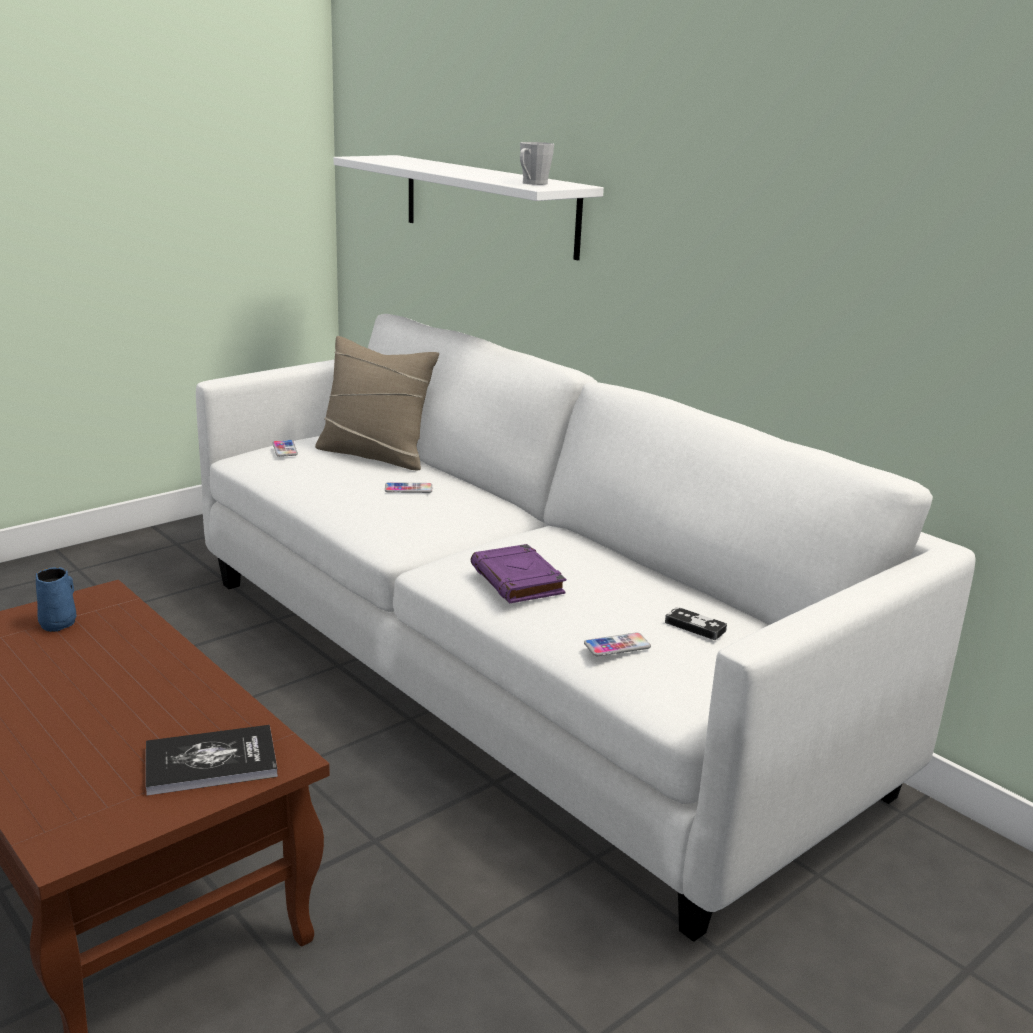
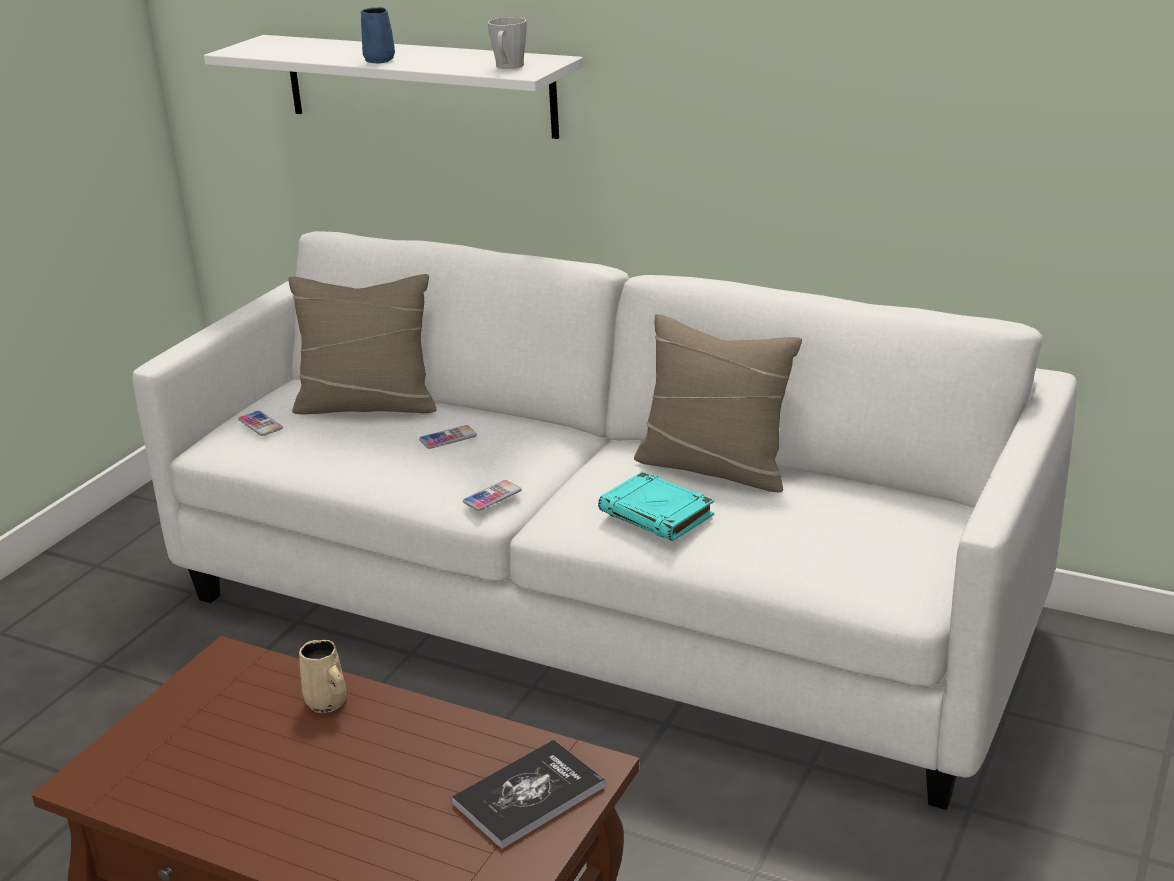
camera: 20 degrees left, 5 degrees up
blue mug [36,567,77,632] -> blue mug moved to [361,7,395,63]
purple book [471,544,566,603] -> turquoise book [598,472,714,541]
phone [584,632,651,656] -> phone moved to [463,480,522,511]
game controller [665,607,727,640] -> none
none -> beige mug [299,640,346,713]
none -> beige pillow [634,314,802,492]

